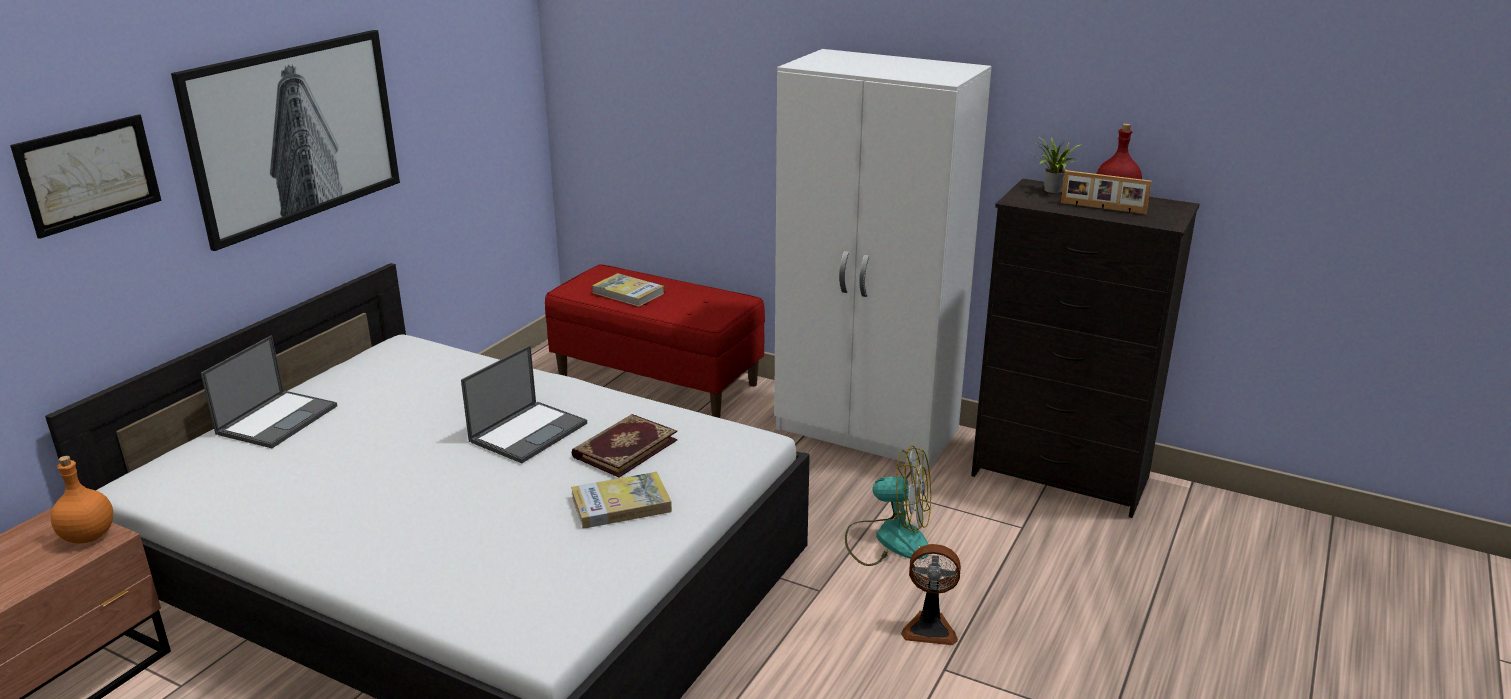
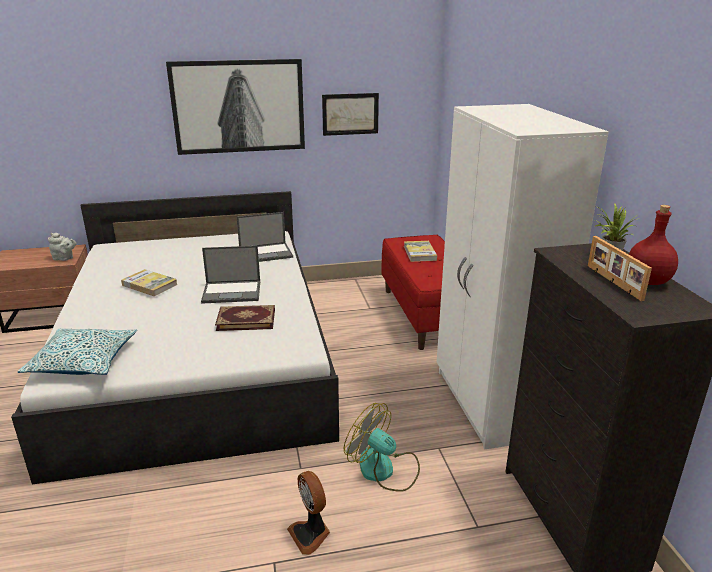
camera: 50 degrees right, 0 degrees up
picture [10,114,162,239] -> picture moved to [322,93,379,136]
orange bottle [51,456,113,543] -> grey teapot [48,233,77,261]
laptop [201,335,337,448] -> laptop moved to [236,212,293,262]
book [571,472,672,529] -> book moved to [121,269,177,296]
fan [845,445,931,566] -> fan turned 150 degrees clockwise [344,403,420,492]
none -> pillow [17,329,137,375]

